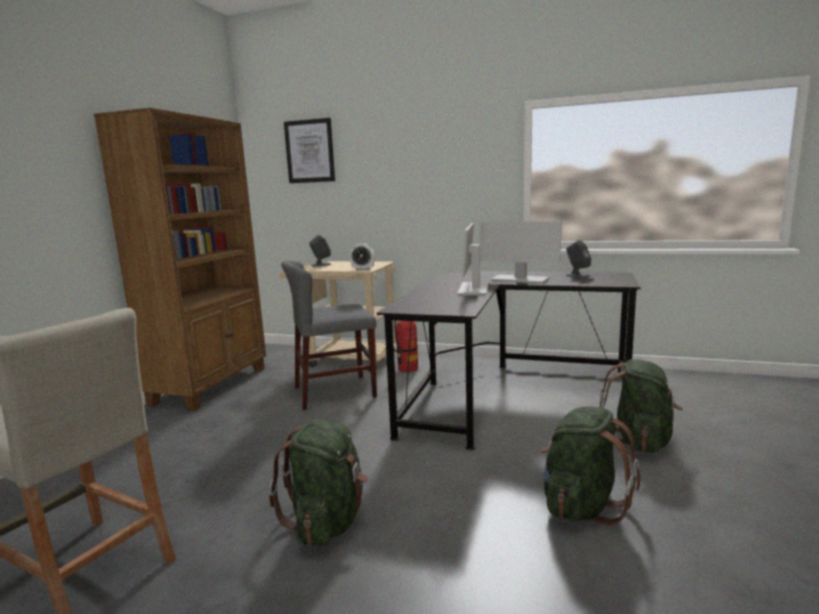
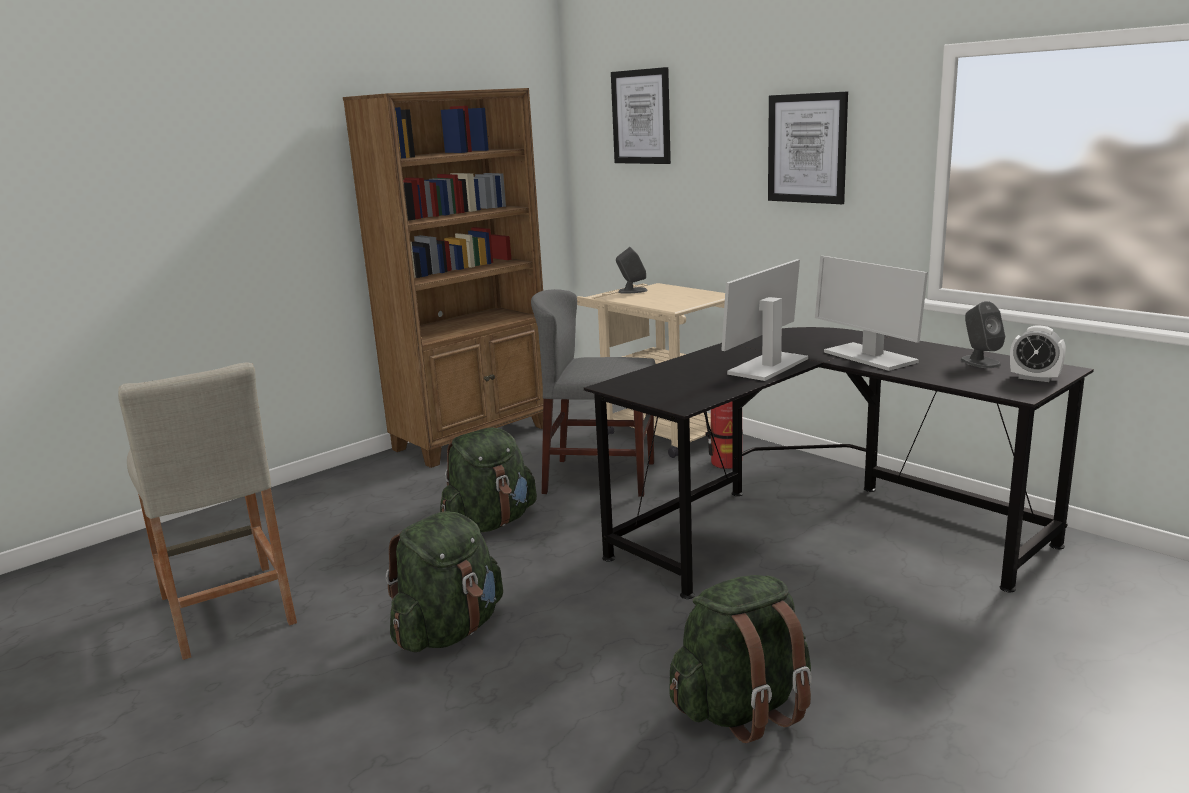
camera: 30 degrees right, 5 degrees up
alarm clock [350,243,374,270] -> alarm clock moved to [1010,325,1066,382]
green backpack [600,360,683,453] -> green backpack moved to [440,427,537,532]
none -> picture [768,91,848,204]

